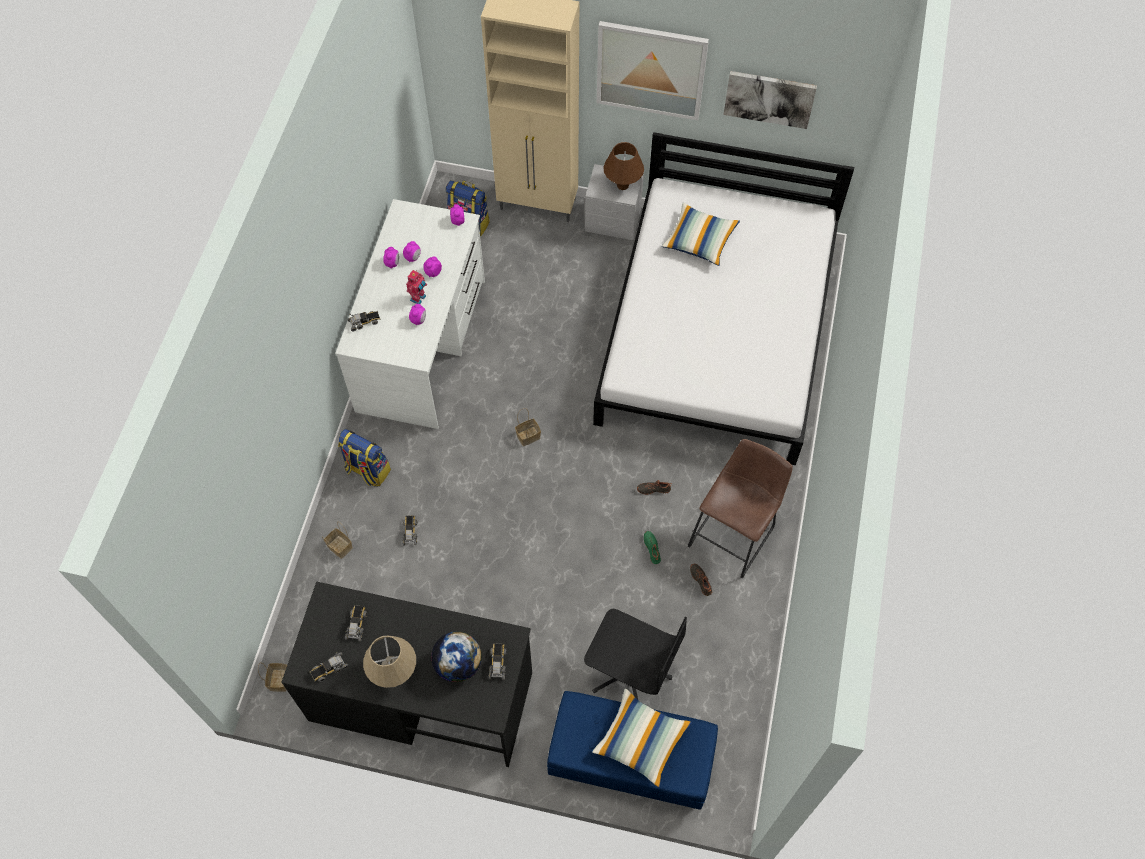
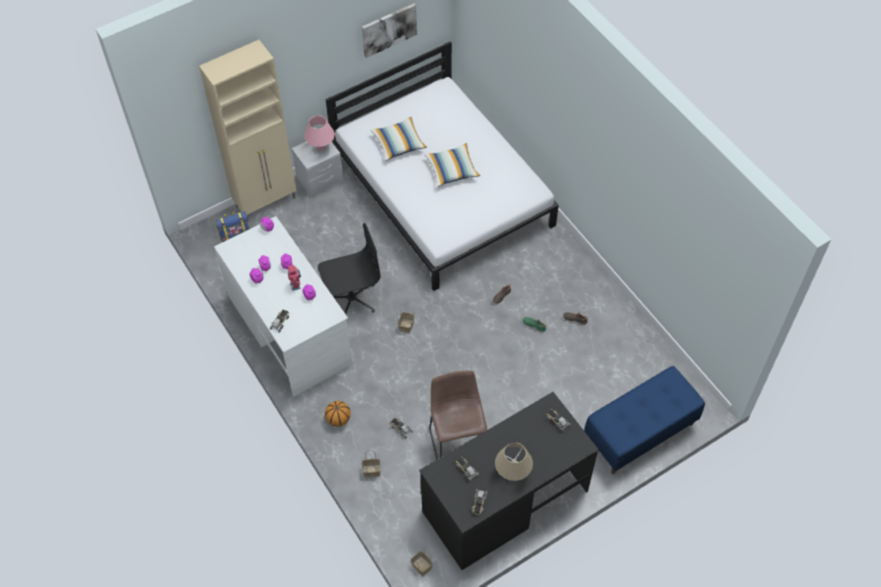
camera: 45 degrees left, 5 degrees down
backpack [338,429,391,486] -> basketball [325,401,350,427]
globe [431,631,482,682] -> none
black office chair [584,609,687,699] -> black office chair moved to [318,223,381,314]
pillow [592,689,692,788] -> pillow moved to [424,143,480,187]
picture [597,21,709,121] -> none
brown table lamp [603,142,644,190] -> pink table lamp [304,115,335,151]
brown stool [688,439,793,578] -> brown stool moved to [429,370,488,460]

